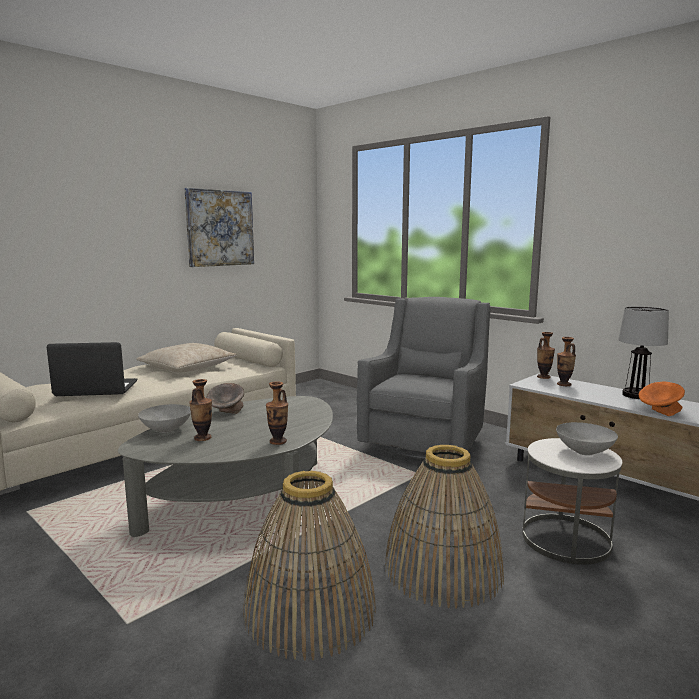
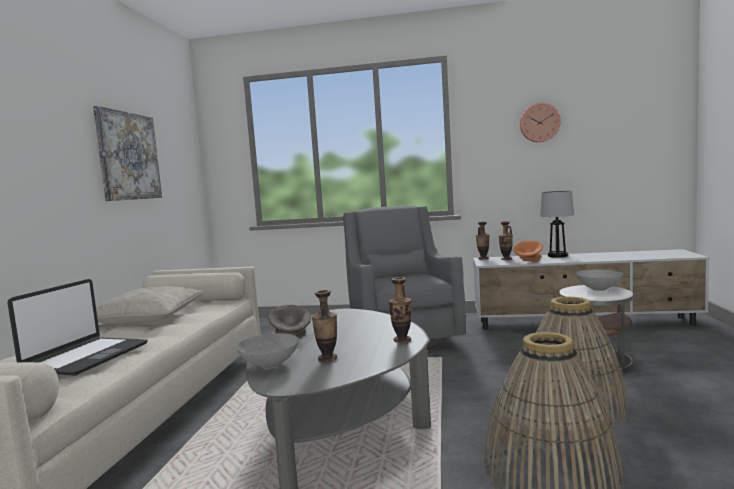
camera: 35 degrees left, 5 degrees down
laptop [47,342,137,396] -> laptop turned 150 degrees clockwise [7,279,148,376]
orange bowl [639,381,685,416] -> orange bowl moved to [513,241,543,262]
none -> wall clock [520,103,561,142]

